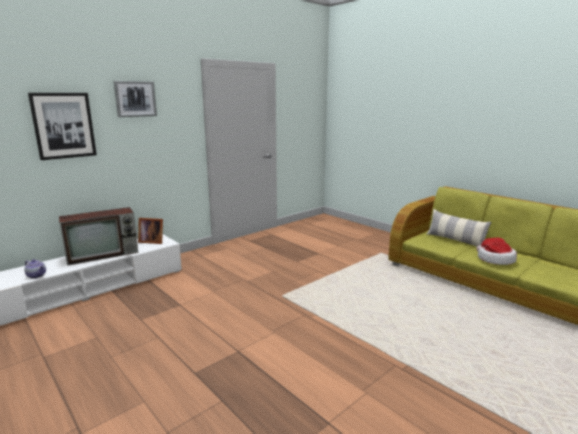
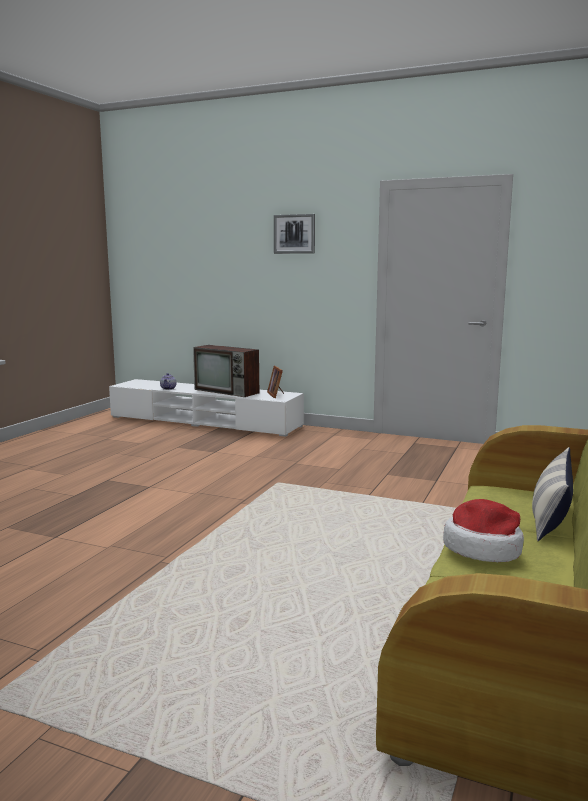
camera: 65 degrees right, 5 degrees down
picture [28,93,97,160] -> none

